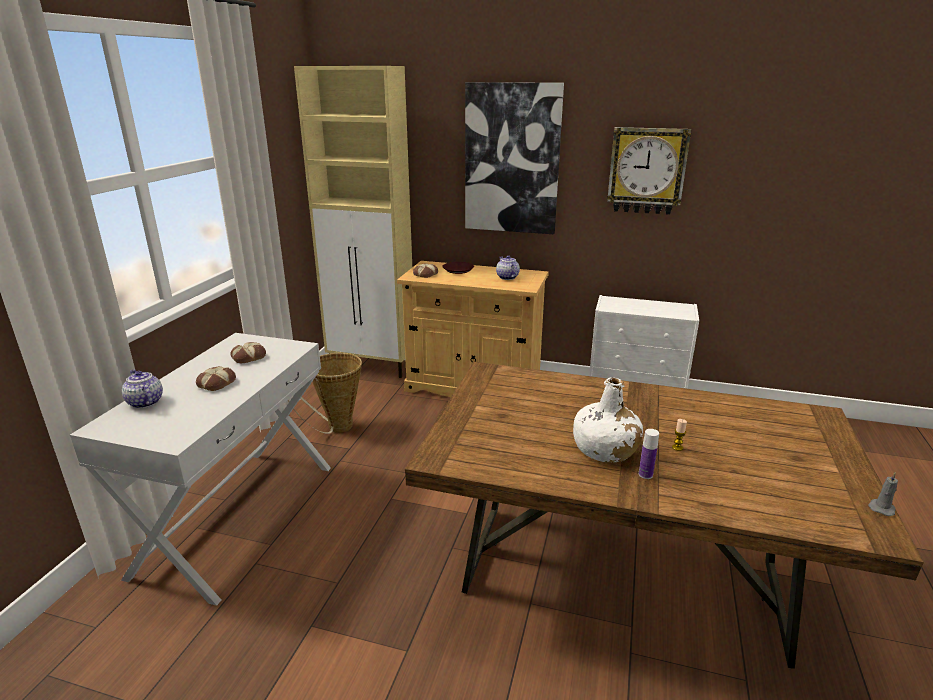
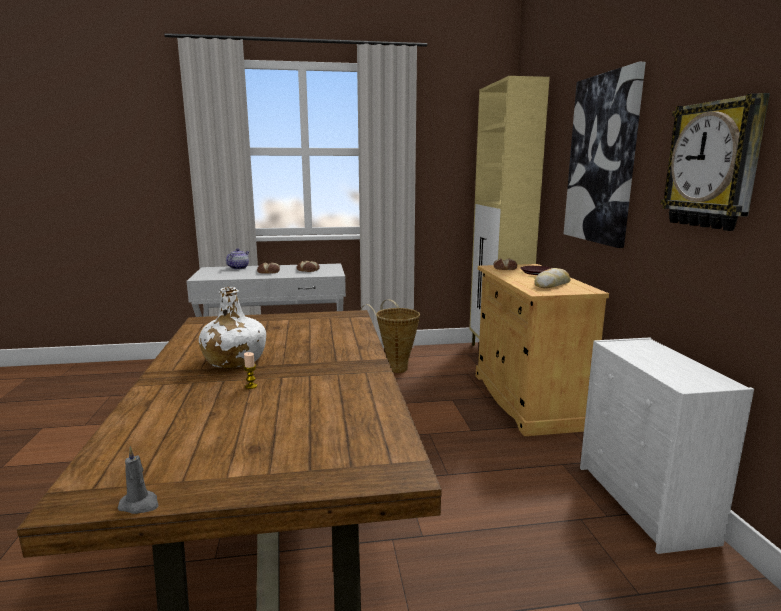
camera: 65 degrees right, 10 degrees down
teapot [496,255,520,280] -> bread [535,268,571,288]
bottle [639,429,659,479] -> none

